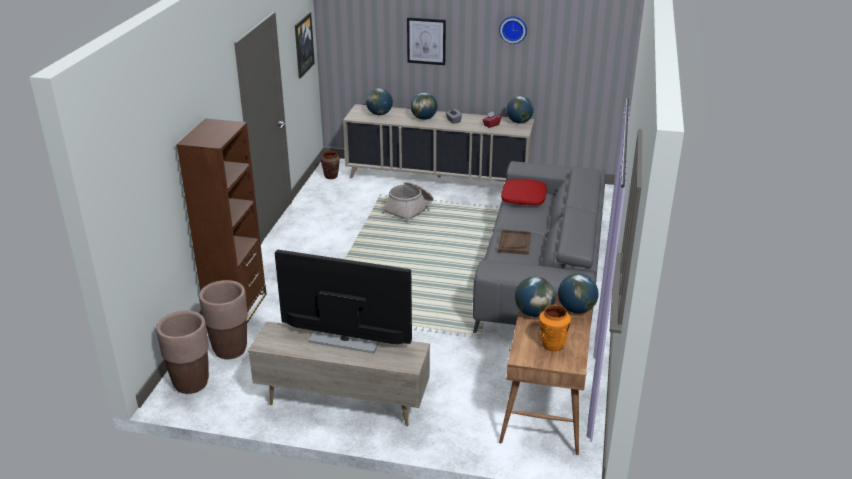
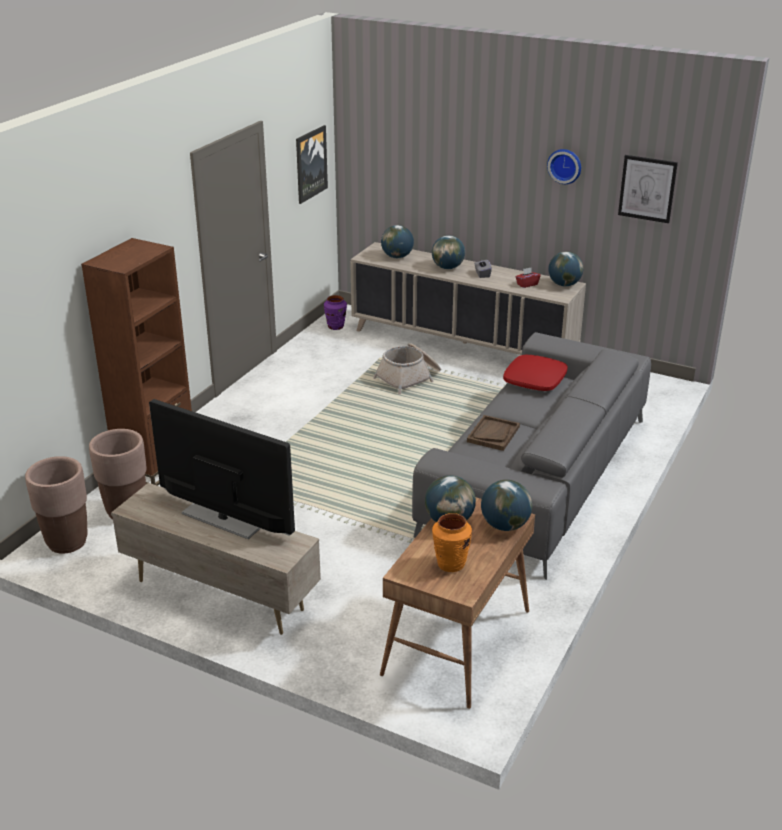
camera: 15 degrees right, 0 degrees up
brown vase [321,151,340,179] -> purple vase [324,295,347,330]
picture [407,17,446,65] -> picture moved to [618,155,678,223]

